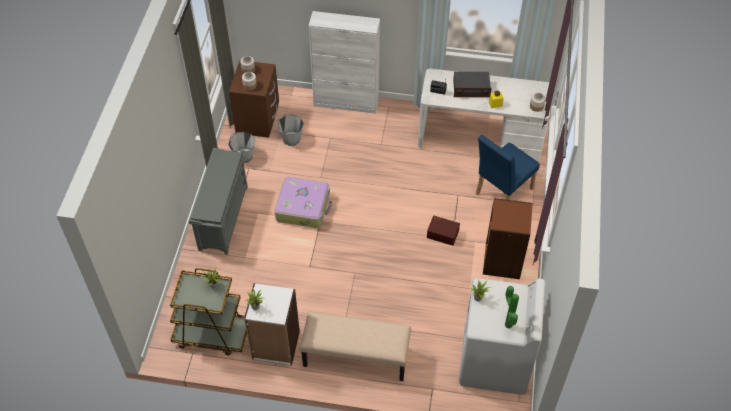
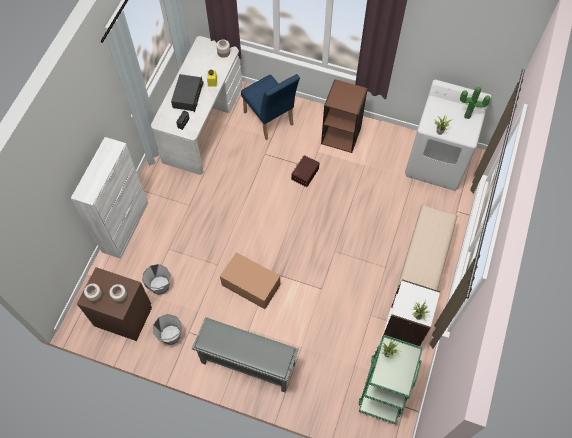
camera: 80 degrees left, 10 degrees up
brown cart [170,268,247,356] -> green cart [358,335,423,424]
suitcase [275,177,332,228] -> cardboard box [220,252,280,309]

